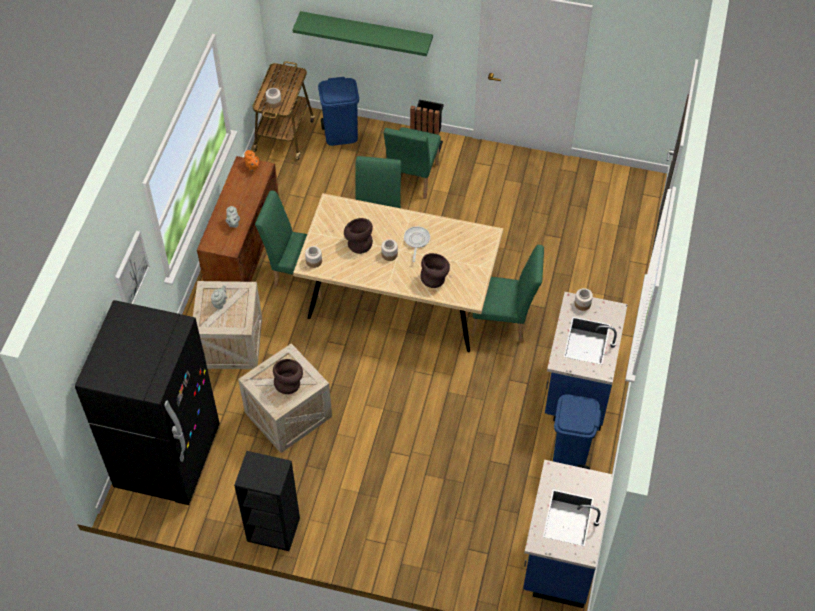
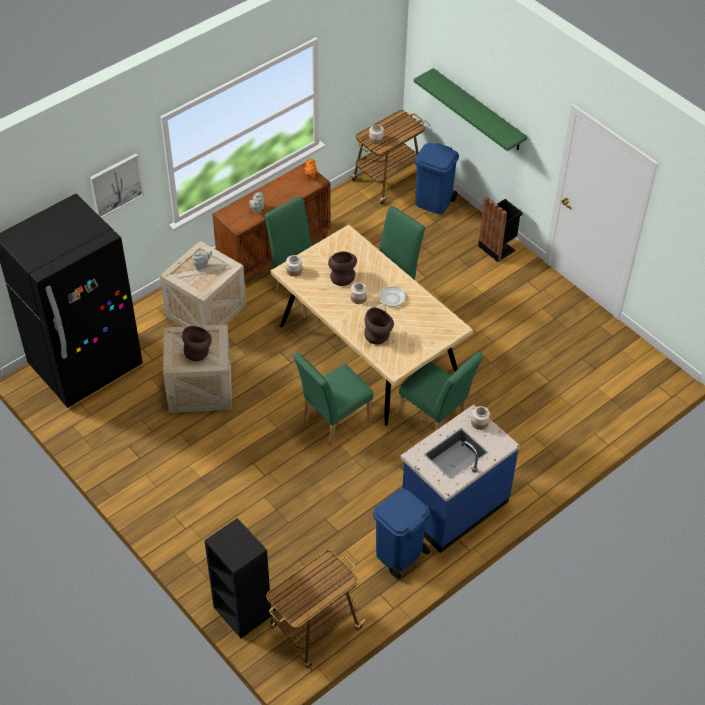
camera: 35 degrees right, 5 degrees down
black bookcase [234,451,300,551] -> black bookcase moved to [204,518,272,638]
green chair [384,127,441,199] -> green chair moved to [293,353,373,447]
blue counter [523,460,613,608] -> cart [266,550,365,668]

